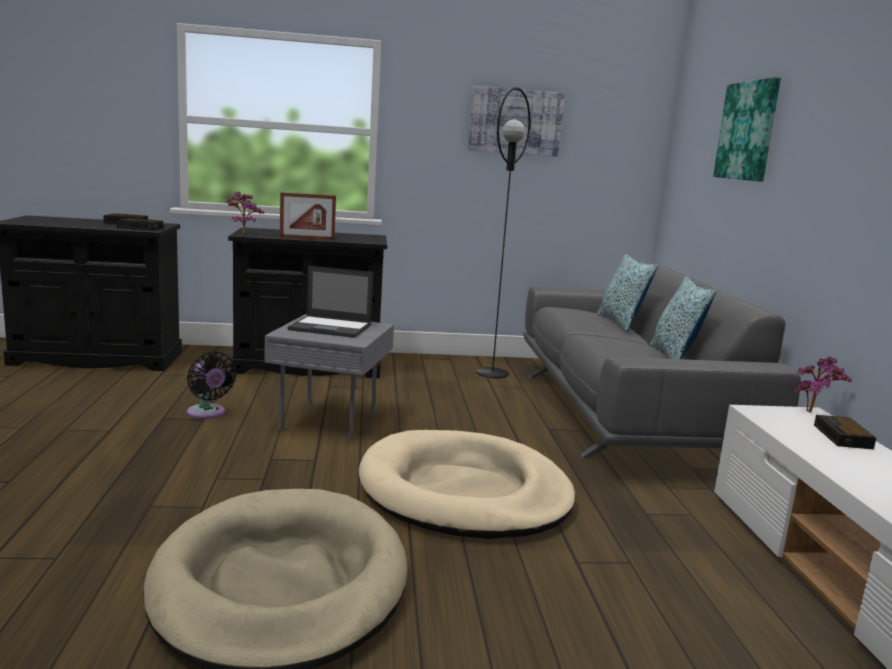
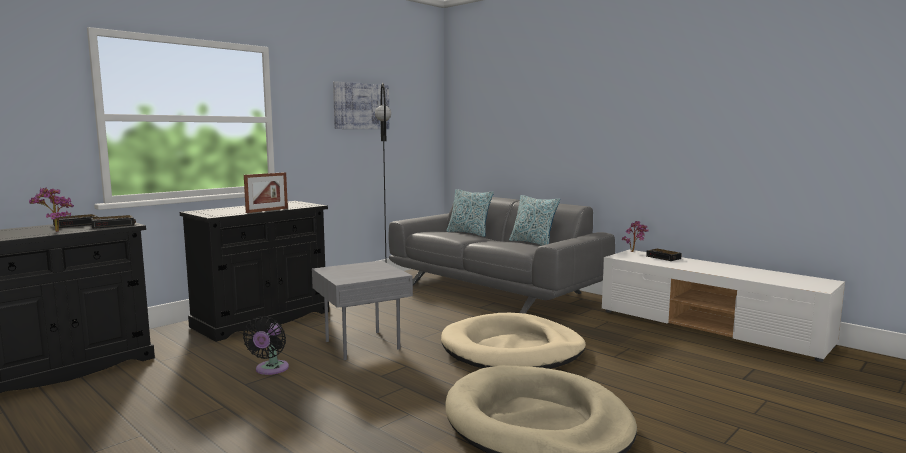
camera: 40 degrees left, 5 degrees down
black fan [187,351,237,419] -> black fan turned 90 degrees clockwise [243,316,289,375]
potted plant [227,192,264,235] -> potted plant moved to [29,188,74,232]
laptop [287,266,373,338] -> none
picture [713,77,781,182] -> none

